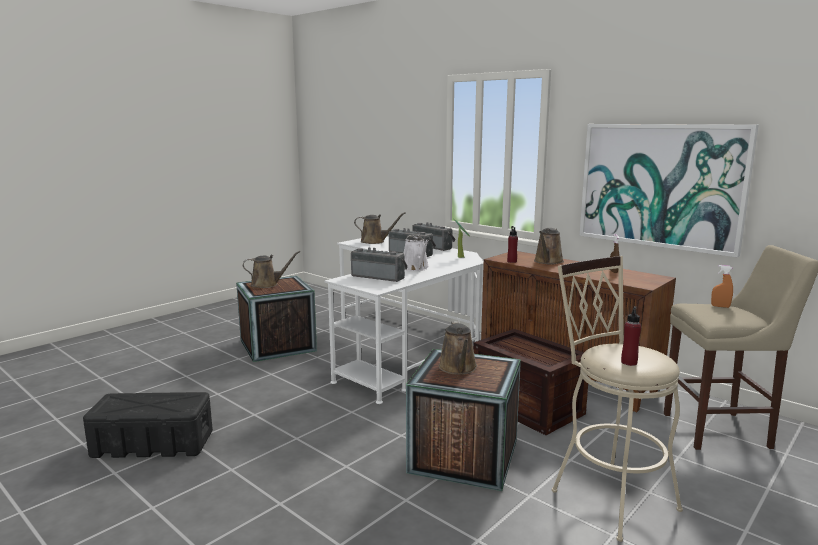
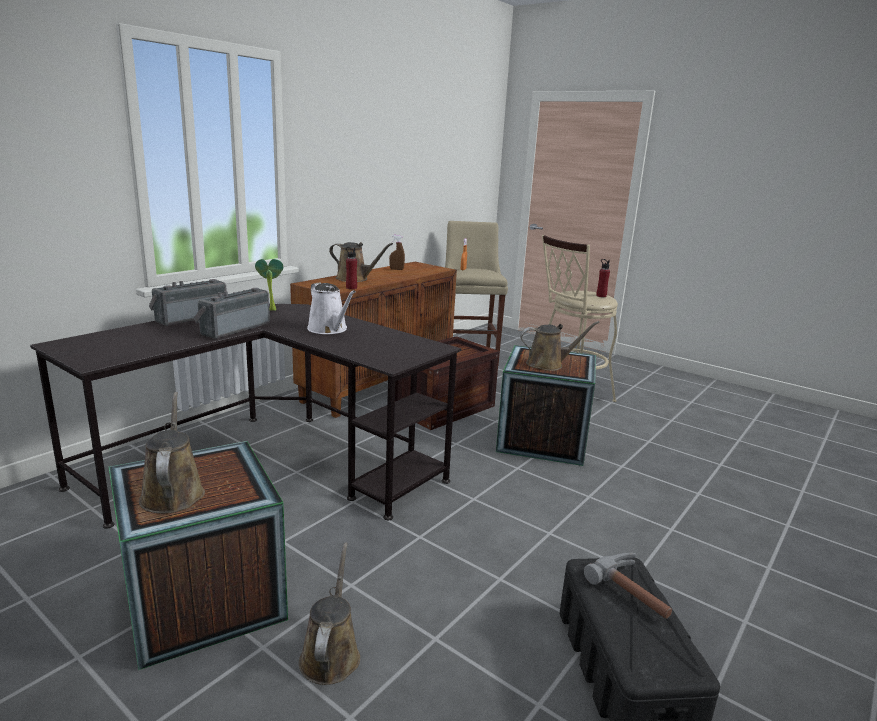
camera: 95 degrees left, 5 degrees up
white desk [325,237,484,404] -> black desk [30,304,462,529]
radio [351,247,408,282] -> none
brown watering can [354,212,406,244] -> brown watering can moved to [299,543,360,685]
white watering can [404,235,429,271] -> white watering can turned 75 degrees clockwise [307,282,356,334]
picture [580,124,759,258] -> none
none -> hammer [584,553,672,619]

